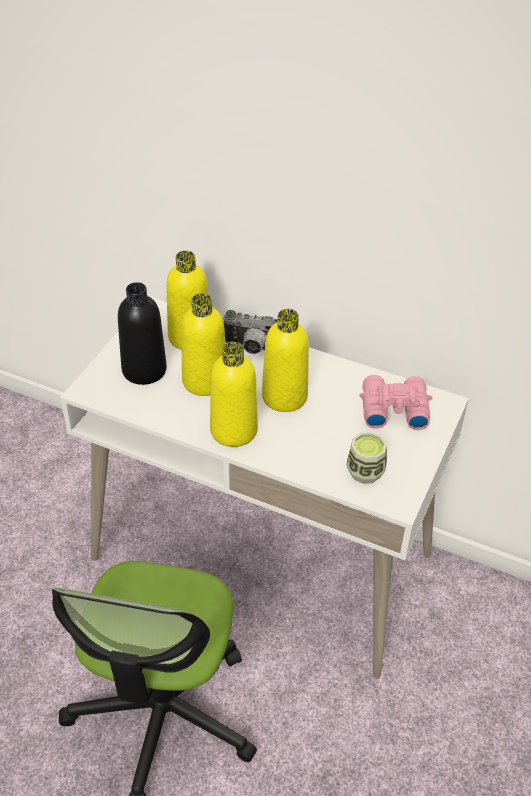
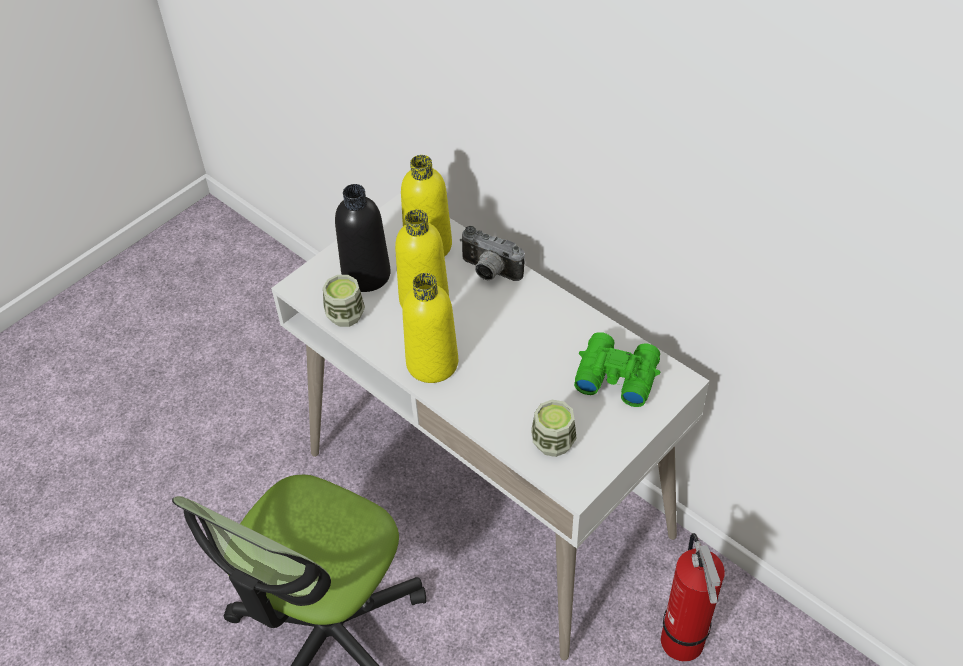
camera: 20 degrees right, 5 degrees up
yellow bottle [262,309,309,412] -> none
pink binoculars [359,375,432,430] -> green binoculars [574,332,660,407]
none -> cup [323,275,365,327]
none -> fire extinguisher [661,533,725,661]

